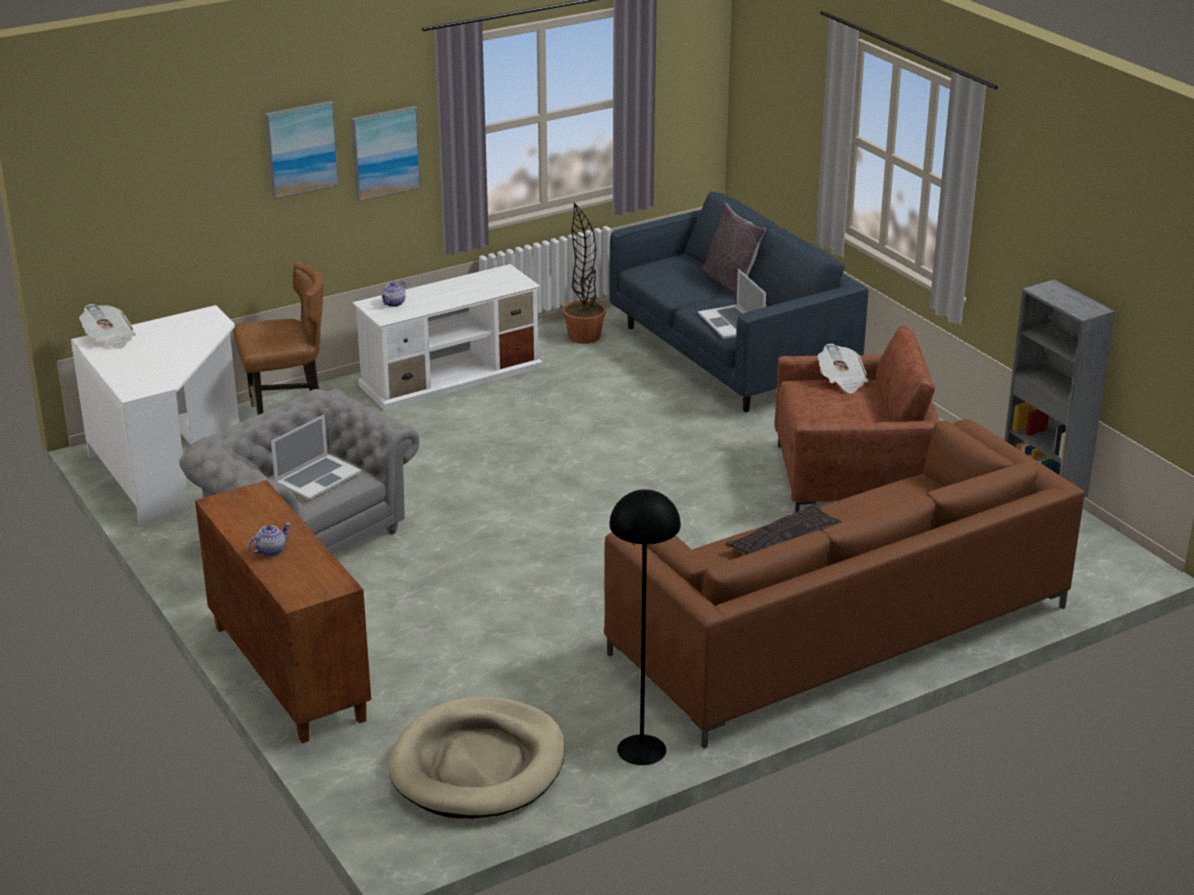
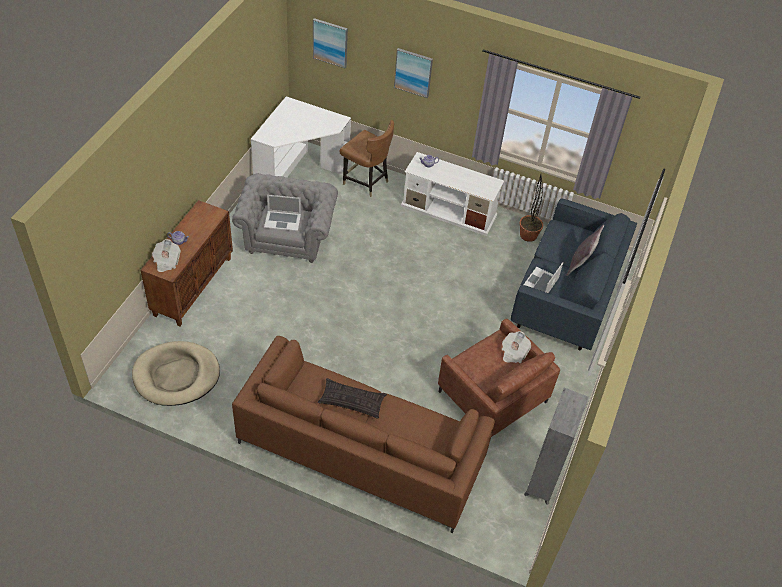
camera: 50 degrees right, 20 degrees up
newspaper [79,304,136,349] -> newspaper moved to [152,239,181,272]
picture [351,106,421,202] -> picture moved to [313,18,348,68]
black floor lamp [609,489,681,765] -> none

